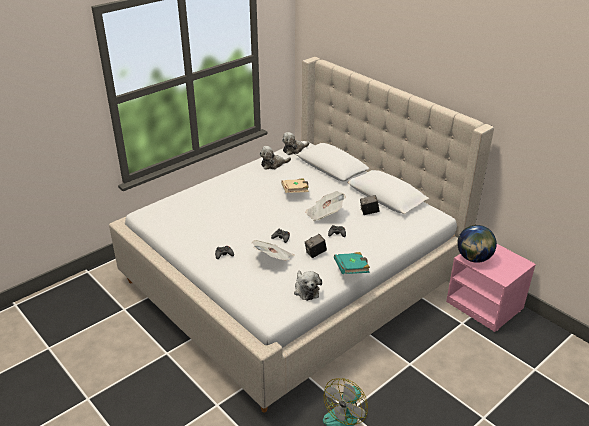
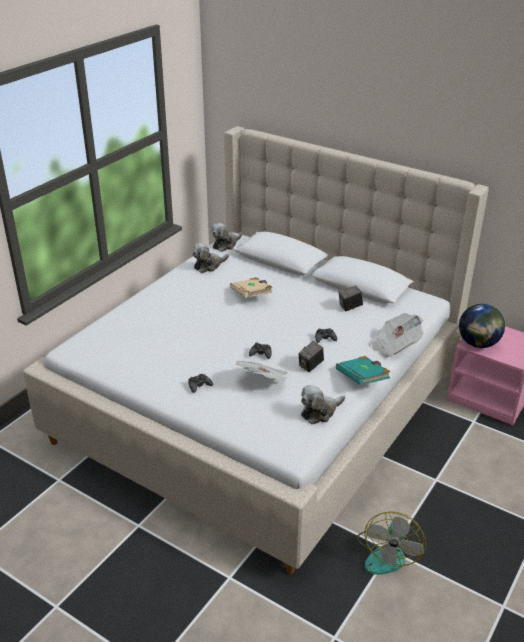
camera: 15 degrees left, 0 degrees up
plush toy [294,271,322,301] -> plush toy turned 90 degrees clockwise [301,385,345,424]
newspaper [305,191,346,221] -> newspaper moved to [369,313,423,357]

